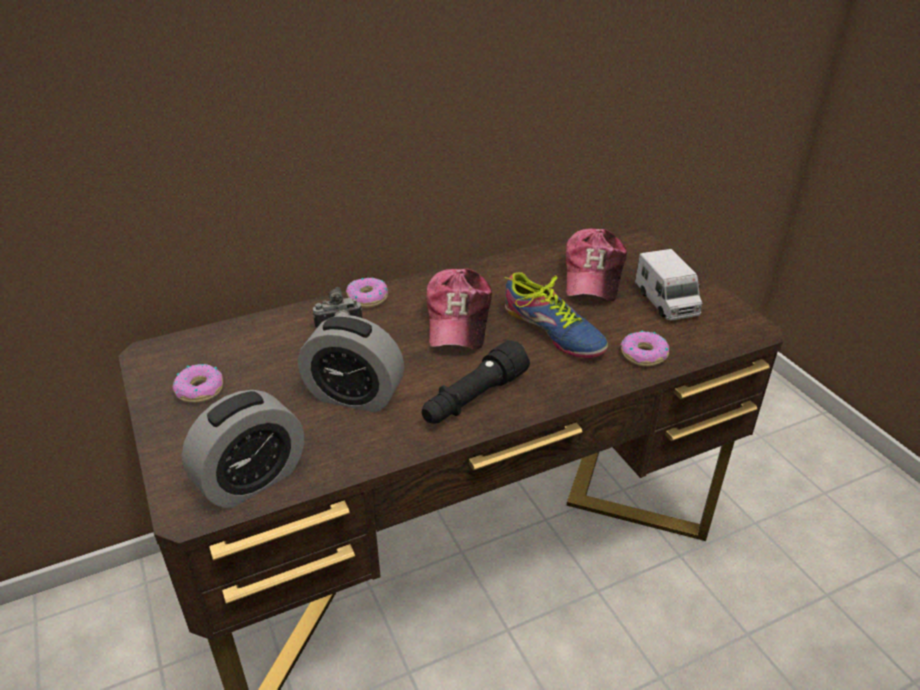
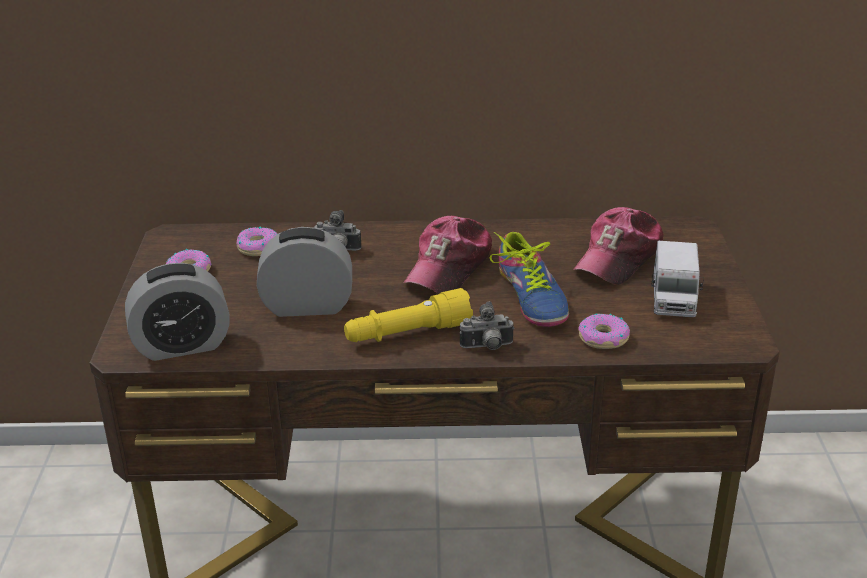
camera: 25 degrees right, 5 degrees down
alarm clock [298,315,404,413] -> alarm clock turned 135 degrees clockwise [257,227,352,317]
donut [346,278,388,308] -> donut moved to [236,227,278,256]
black flashlight [422,340,530,424] -> yellow flashlight [344,288,473,342]
none -> camera [460,301,514,350]

